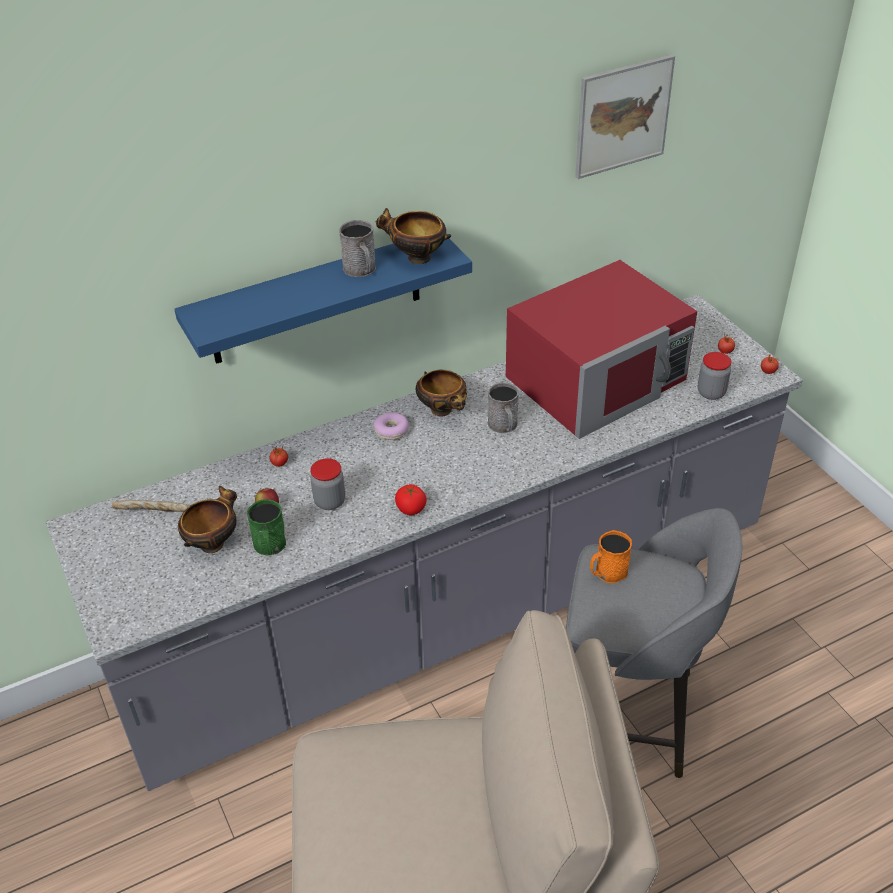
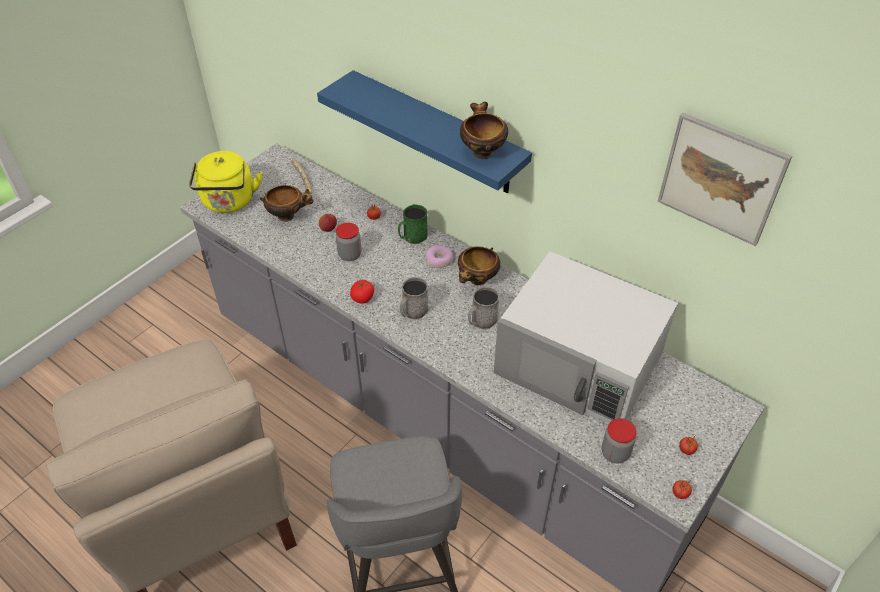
camera: 65 degrees right, 5 degrees up
green mug [247,499,286,555] -> green mug moved to [398,204,428,244]
grey mug [339,220,376,277] -> grey mug moved to [400,277,428,320]
red microwave [506,260,697,439] -> white microwave [494,251,678,423]
orange mug [590,530,632,583] -> none
none -> yellow kettle [189,151,262,213]

